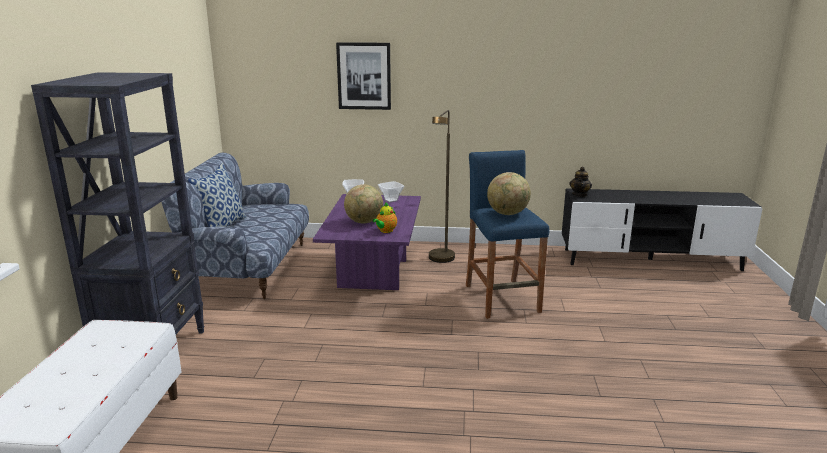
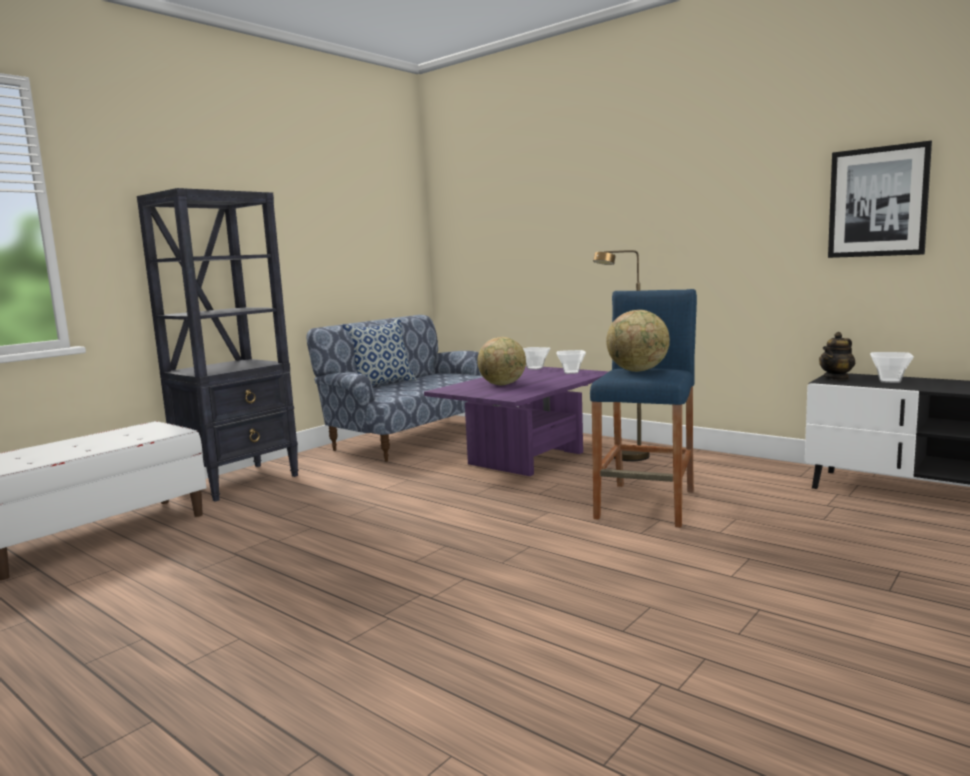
camera: 35 degrees right, 10 degrees down
picture [336,42,391,110] -> picture moved to [828,141,932,258]
teapot [372,202,397,233] -> none
none -> bowl [870,352,914,383]

